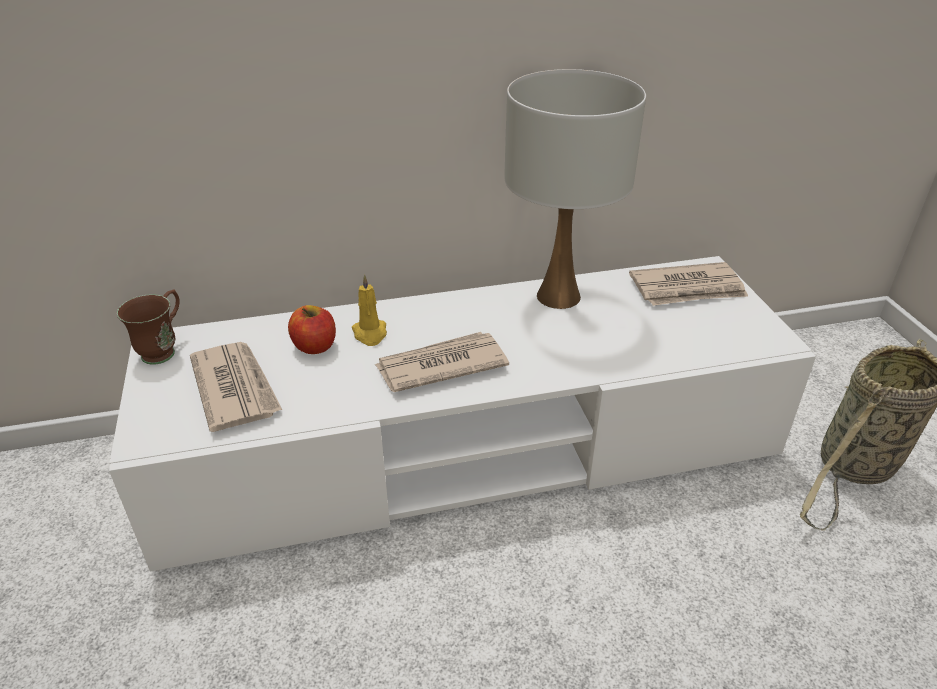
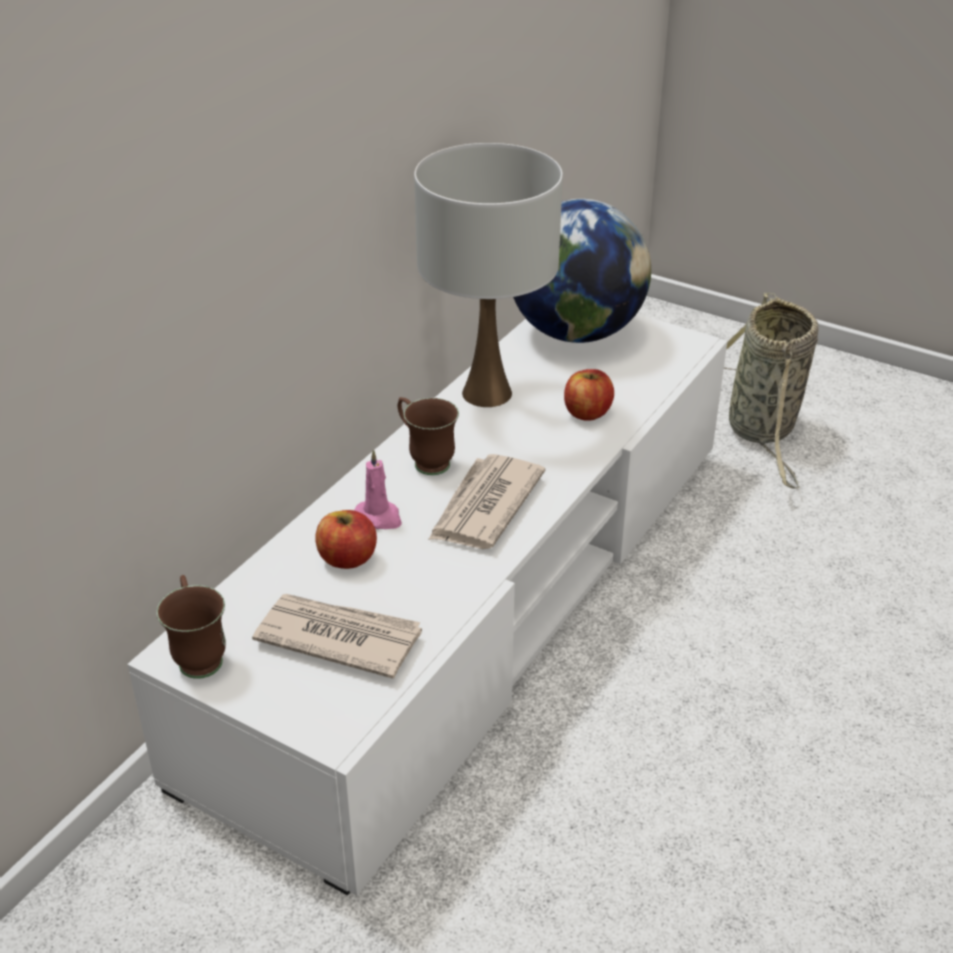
camera: 45 degrees left, 0 degrees up
yellow candle [352,274,387,346] -> pink candle [354,449,402,529]
newspaper [629,262,748,306] -> globe [513,199,651,343]
none -> brown mug [398,397,459,475]
none -> apple [564,369,614,421]

